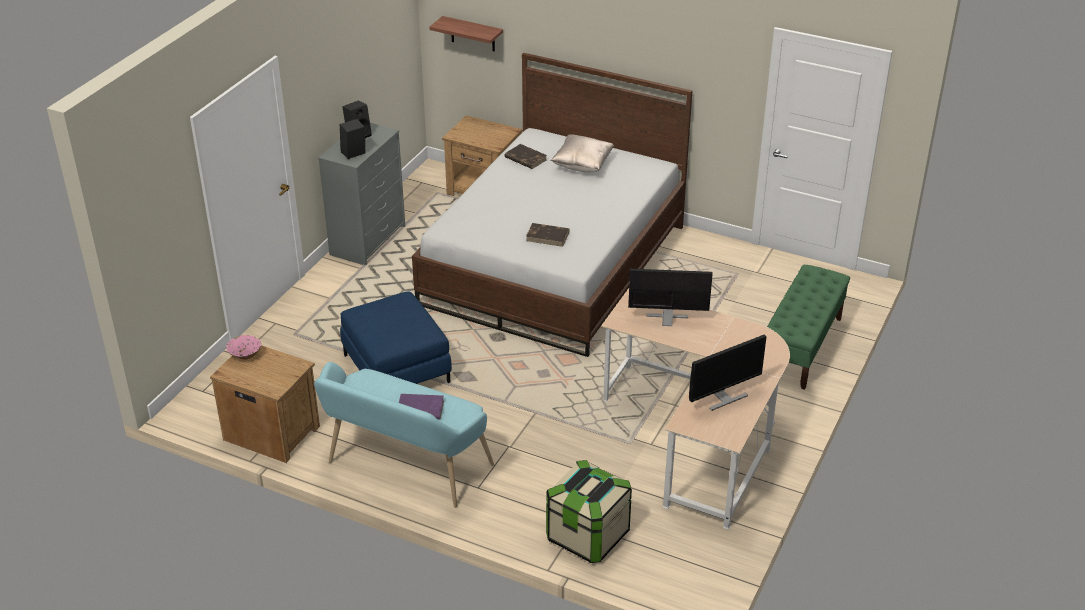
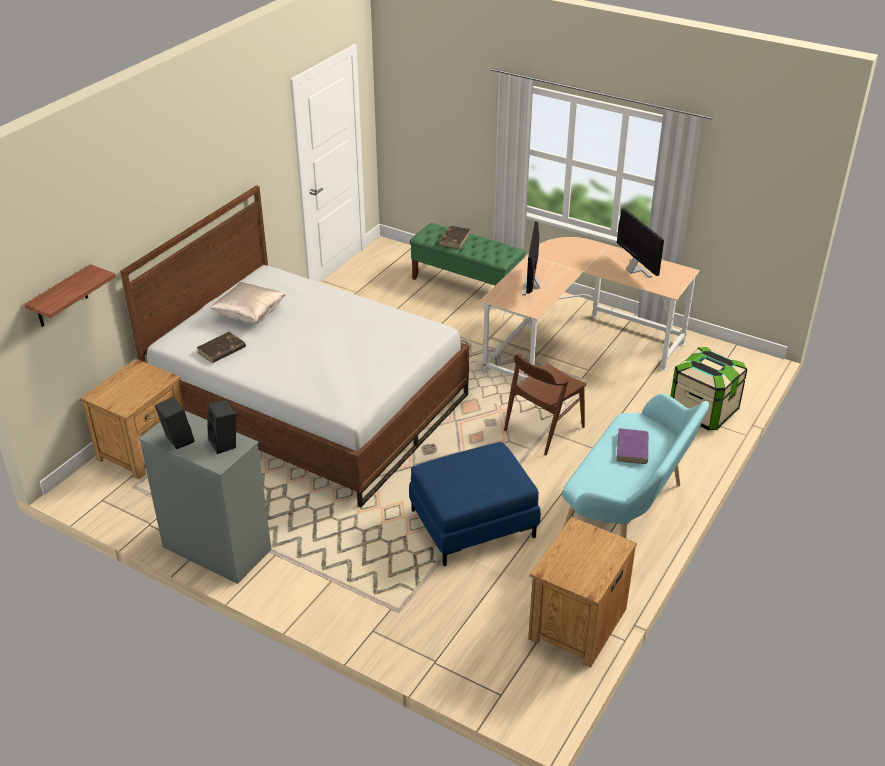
camera: 85 degrees left, 0 degrees up
pink bowl [226,335,261,360] -> none
brown book [526,223,570,247] -> brown book moved to [438,226,471,249]
none -> brown chair [504,353,586,456]

